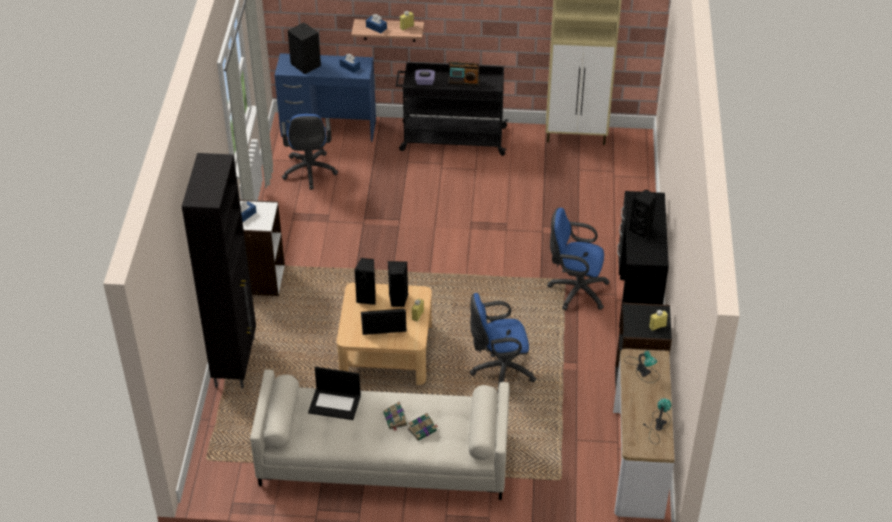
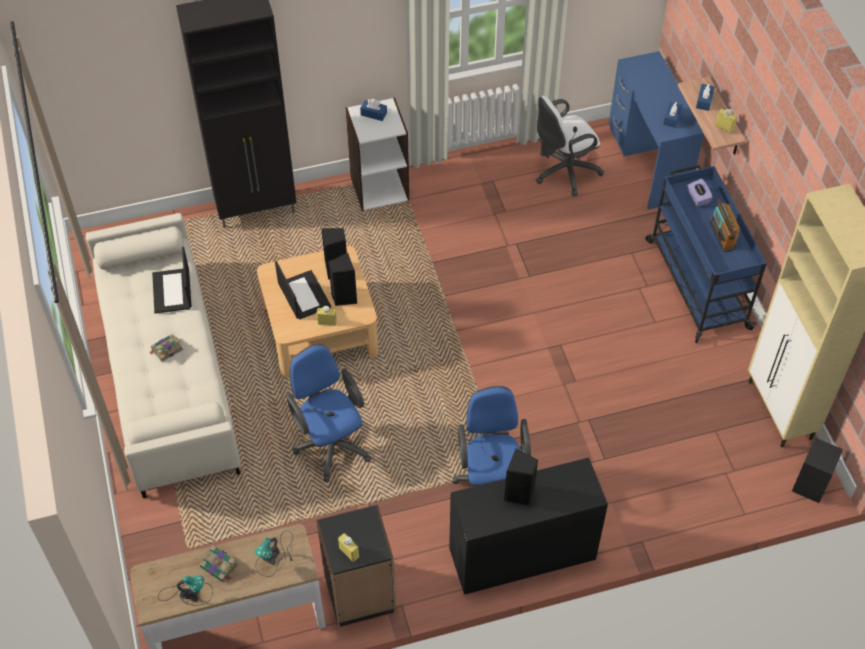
camera: 70 degrees right, 10 degrees up
blue office chair [281,114,338,190] -> white office chair [536,95,604,196]
black speaker [288,23,321,74] -> black speaker moved to [792,438,843,503]
black cart [396,62,509,156] -> blue cart [645,165,767,343]
book [408,413,438,441] -> book moved to [200,544,238,582]

